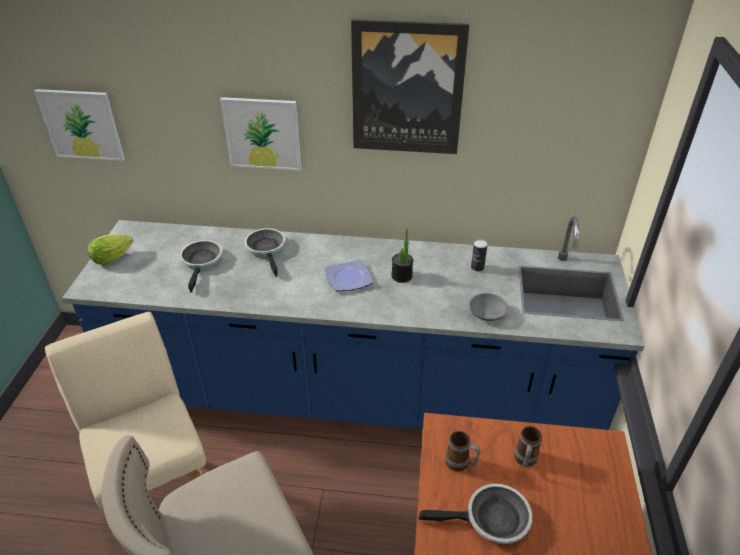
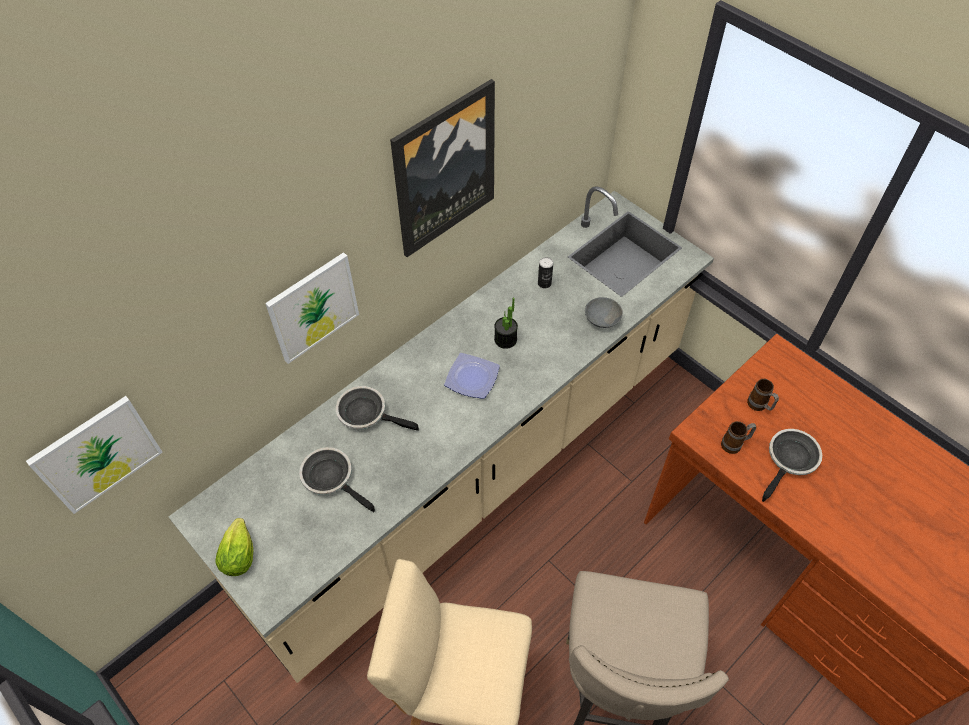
camera: 50 degrees left, 15 degrees up
blue counter [62,216,644,430] -> beige counter [168,186,714,683]

